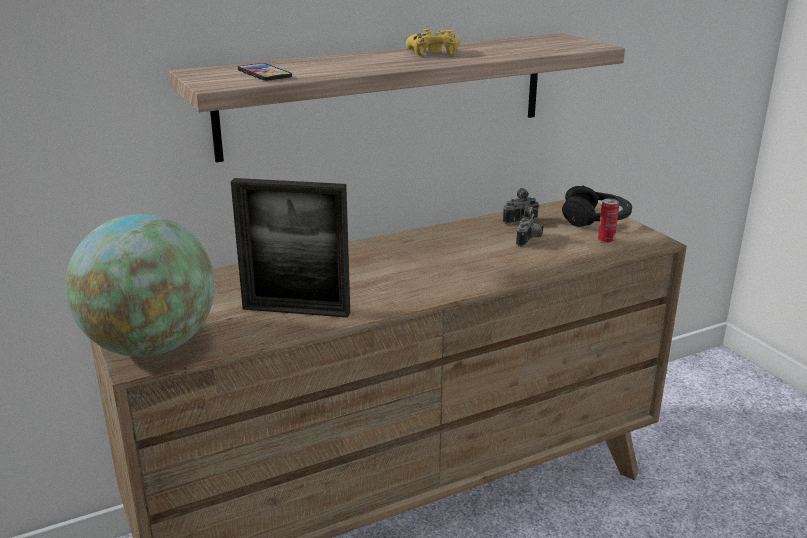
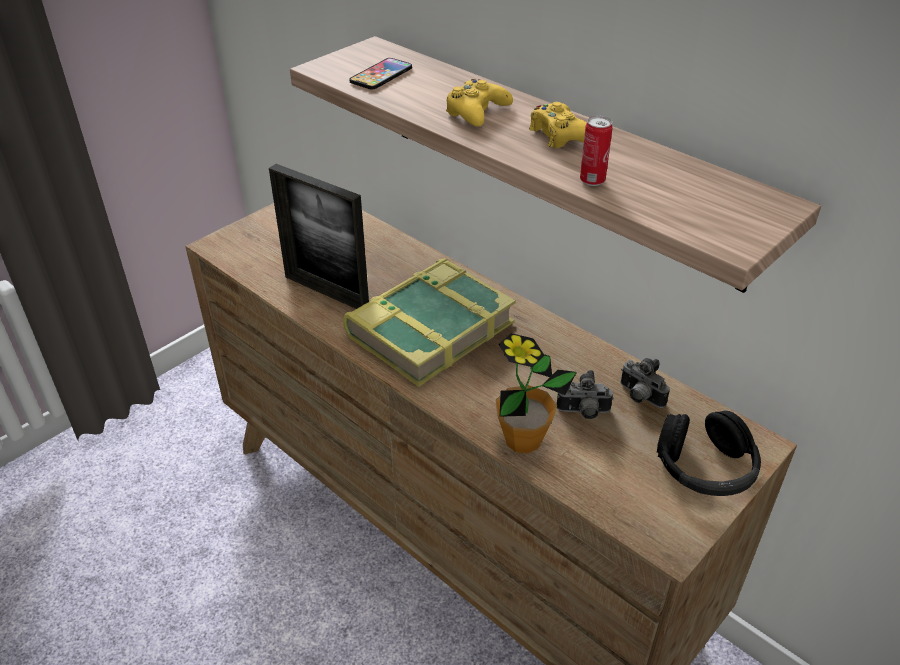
camera: 70 degrees right, 15 degrees up
globe [65,214,215,357] -> none
picture frame [231,178,350,318] -> picture frame turned 45 degrees counterclockwise [269,164,369,309]
can [598,199,619,244] -> can moved to [580,116,613,186]
none -> book [343,258,516,387]
none -> yellow game controller [446,79,513,127]
none -> potted plant [496,333,577,454]

